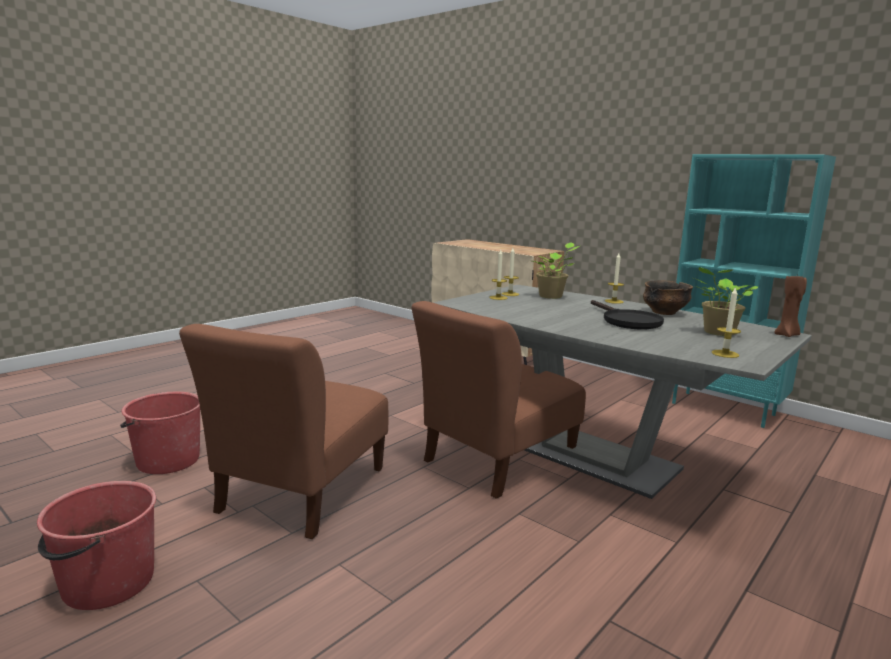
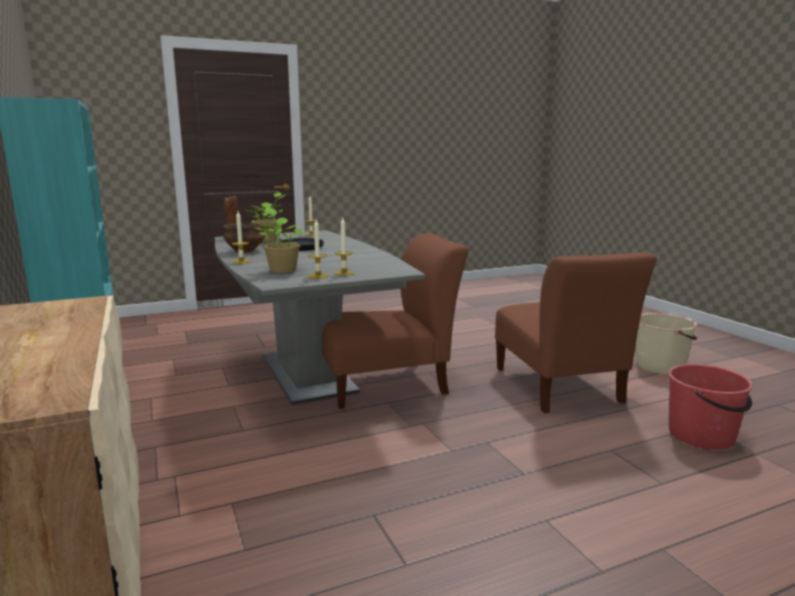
camera: 155 degrees left, 0 degrees up
red bucket [37,481,156,610] -> beige bucket [636,313,697,374]
brown chair [179,324,388,539] -> brown chair turned 120 degrees clockwise [495,252,657,413]

